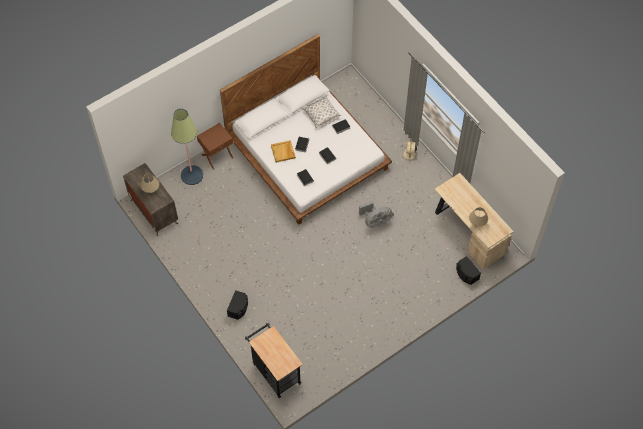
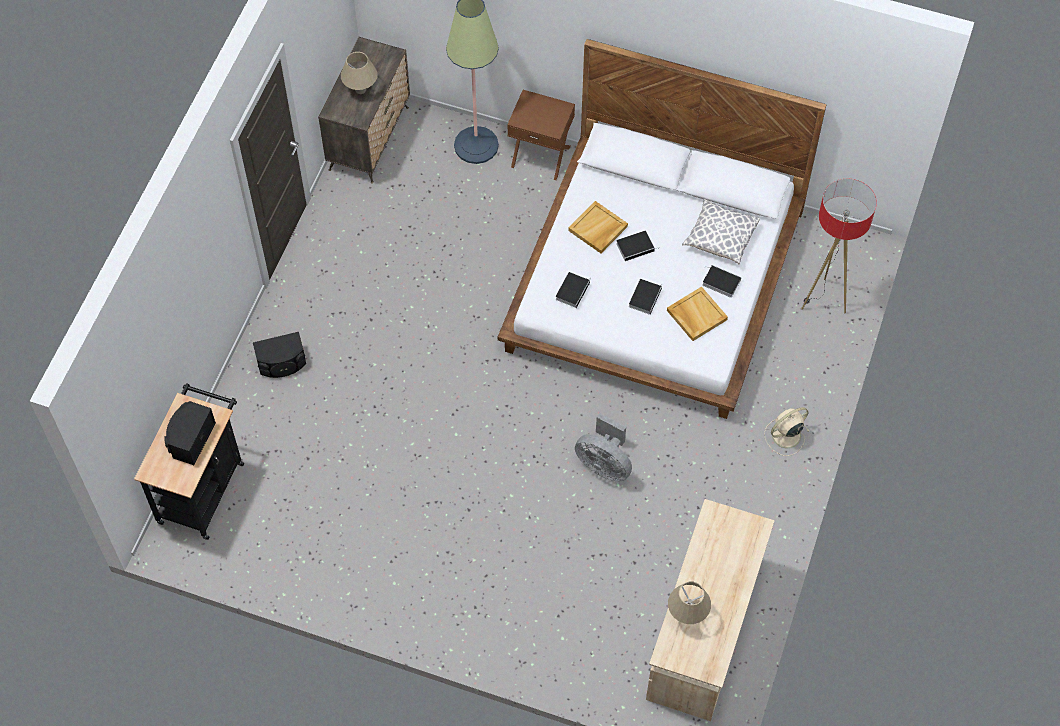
camera: 55 degrees right, 0 degrees up
black speaker [456,256,481,285] -> black speaker moved to [164,401,216,465]
none -> beige tray [667,287,728,341]
none -> floor lamp [801,179,877,314]

